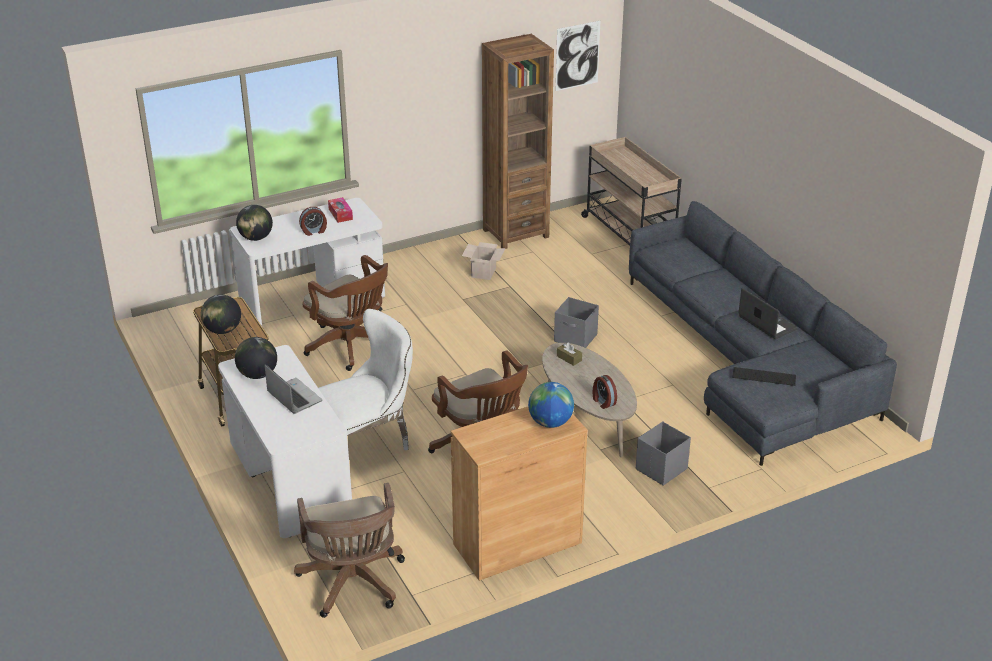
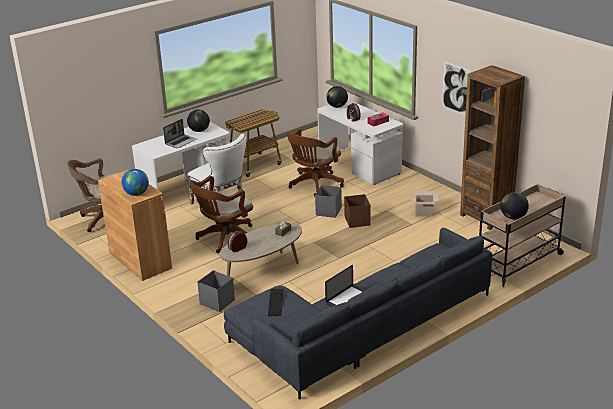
camera: 80 degrees right, 5 degrees down
globe [201,294,241,334] -> globe moved to [501,192,529,219]
grey storage box [554,297,599,348] -> grey storage box moved to [315,185,342,218]
picture [556,21,600,91] -> picture moved to [442,61,471,115]
none -> brown storage box [344,194,370,228]

